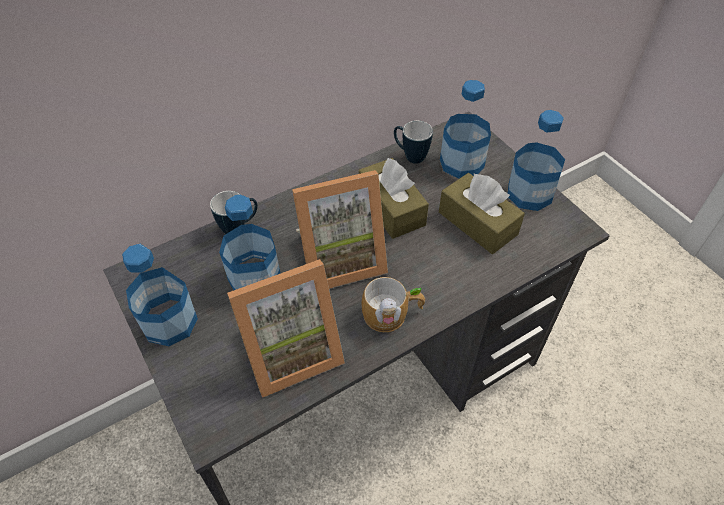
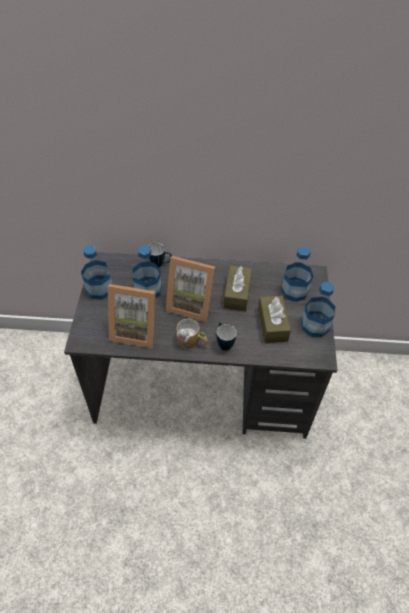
camera: 35 degrees right, 0 degrees up
mug [394,121,433,164] -> mug moved to [217,322,237,351]

